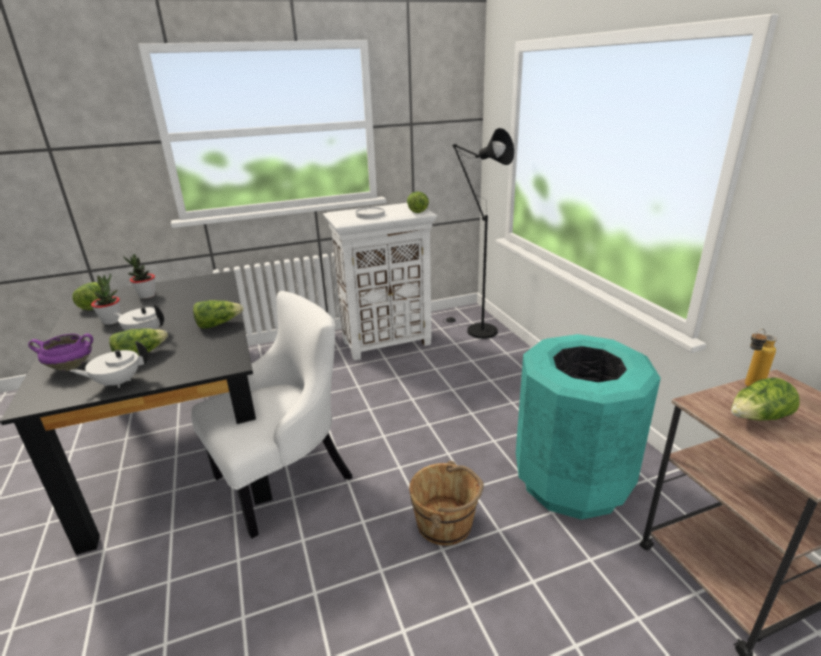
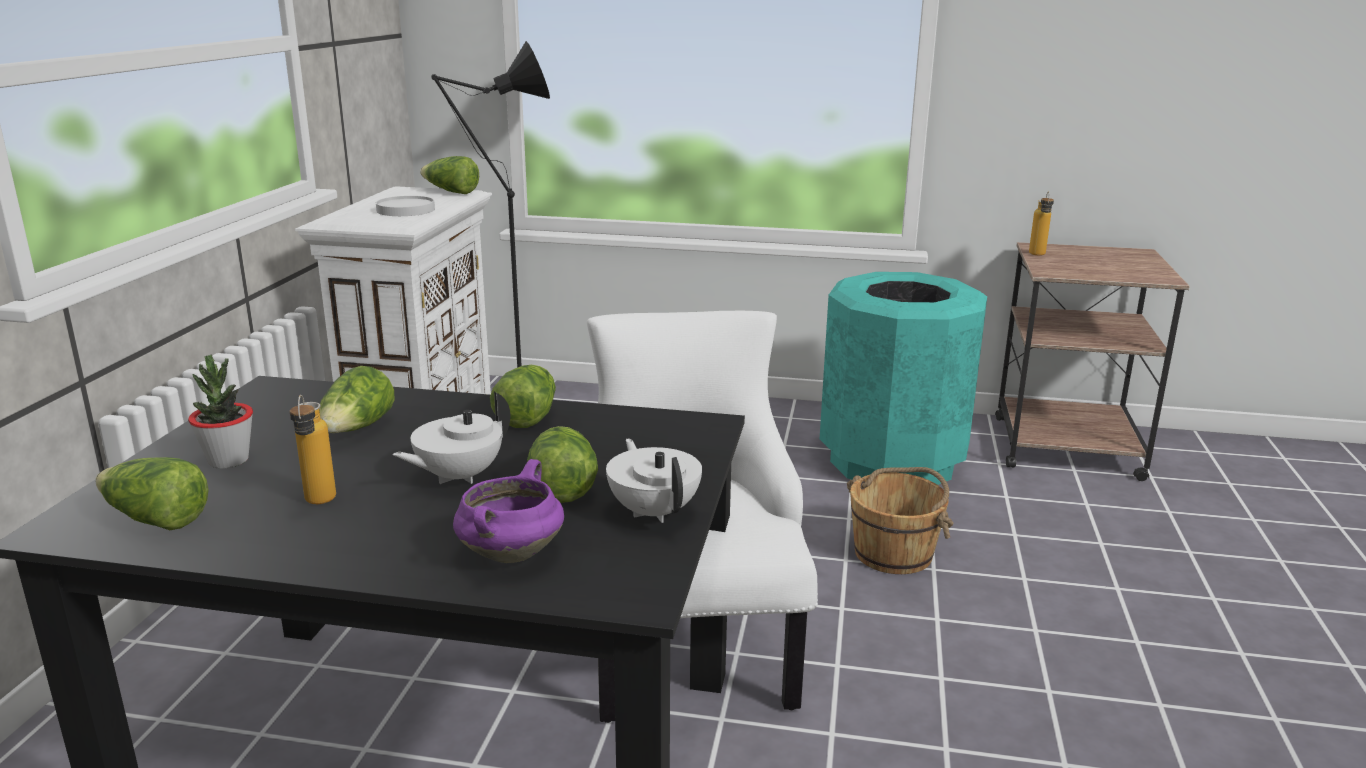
camera: 60 degrees left, 5 degrees down
white teapot [70,341,148,388] -> white teapot turned 150 degrees clockwise [606,439,702,523]
potted plant [91,274,120,325] -> bottle [289,395,336,504]
lettuce [731,377,800,420] -> lettuce moved to [319,366,395,433]

